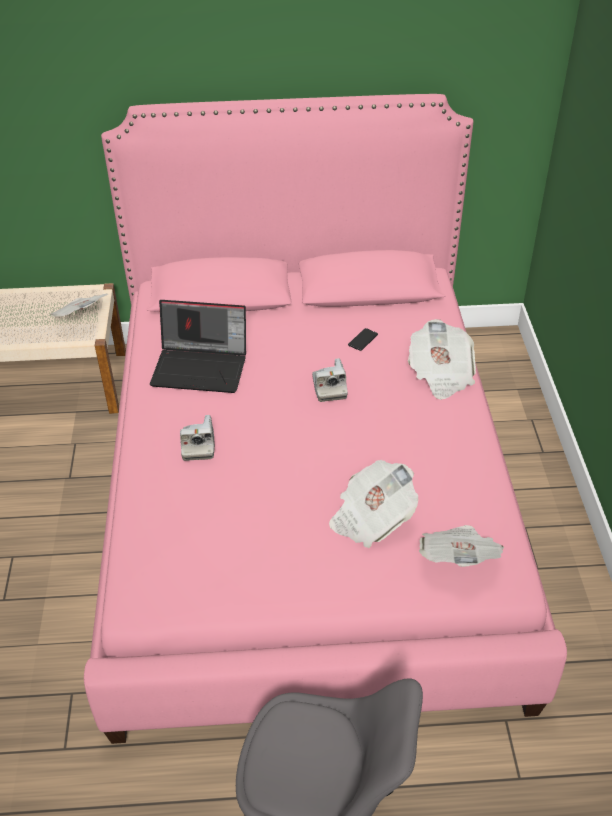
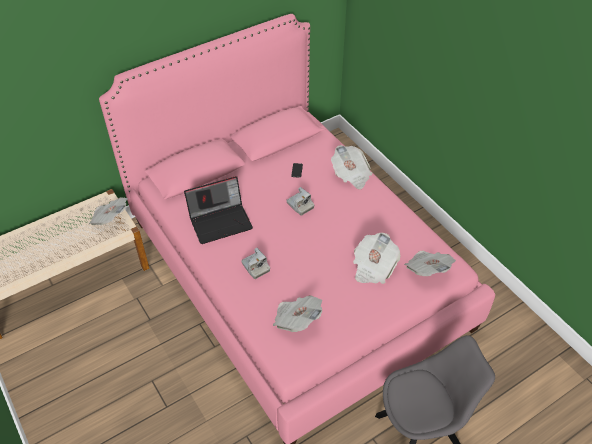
camera: 30 degrees left, 5 degrees up
none -> newspaper [273,295,322,332]

